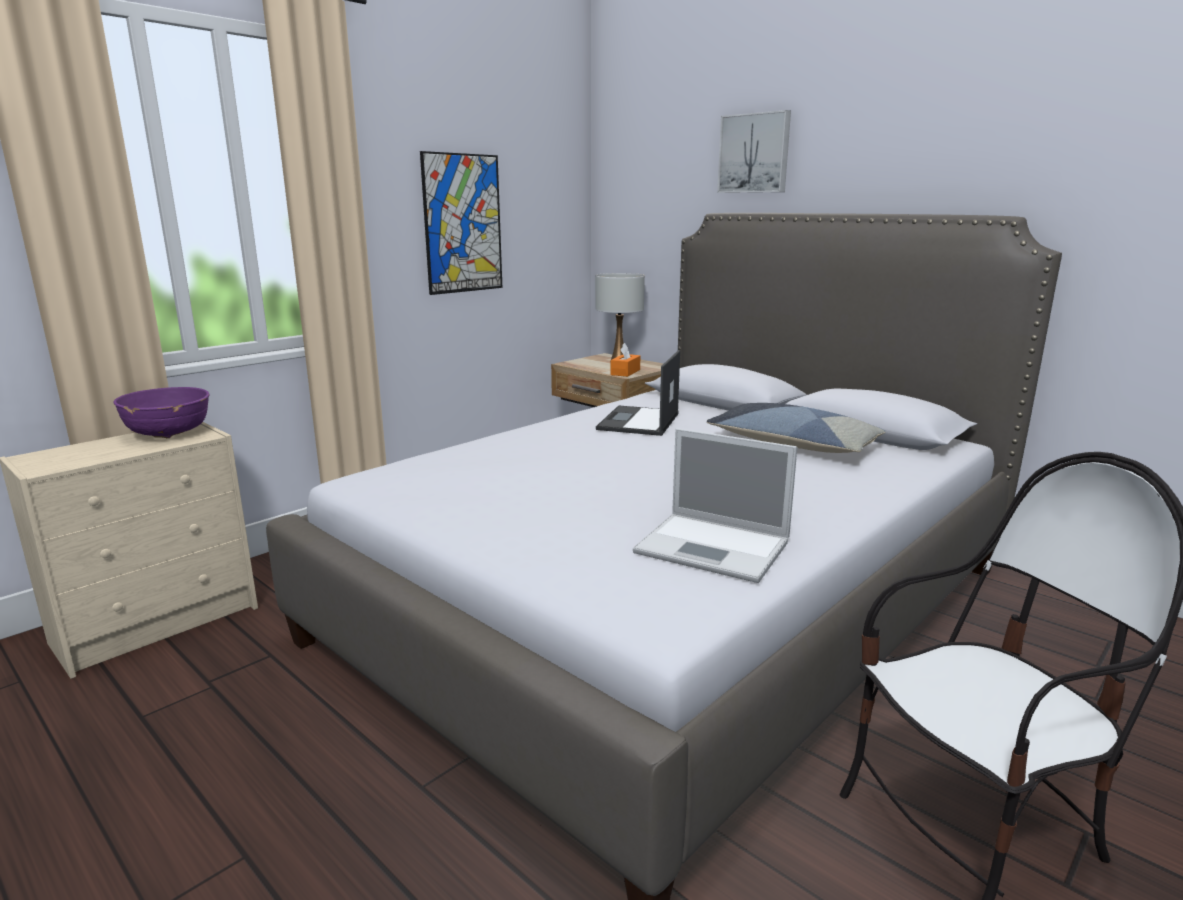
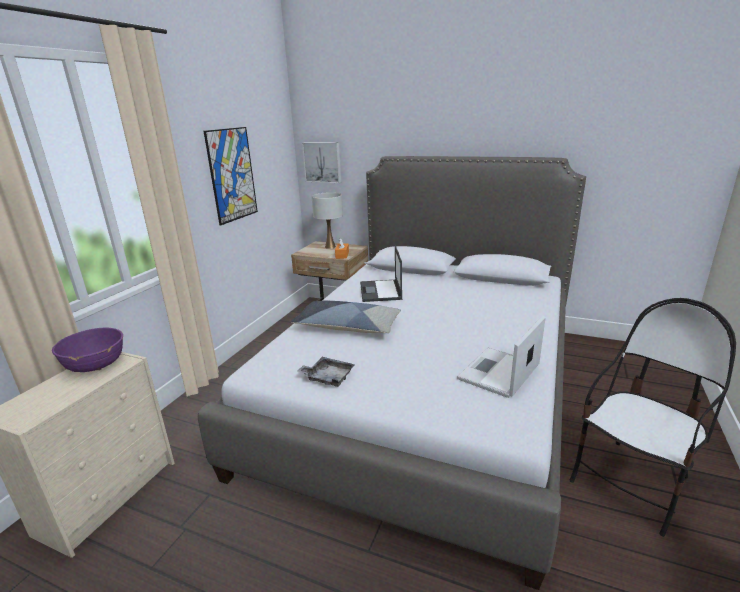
camera: 20 degrees left, 5 degrees up
laptop [633,428,797,583] -> laptop turned 120 degrees clockwise [457,316,546,398]
pillow [707,403,886,453] -> pillow moved to [291,301,401,333]
picture [717,110,791,193] -> picture moved to [302,142,341,183]
none -> grey tray [297,357,355,387]

